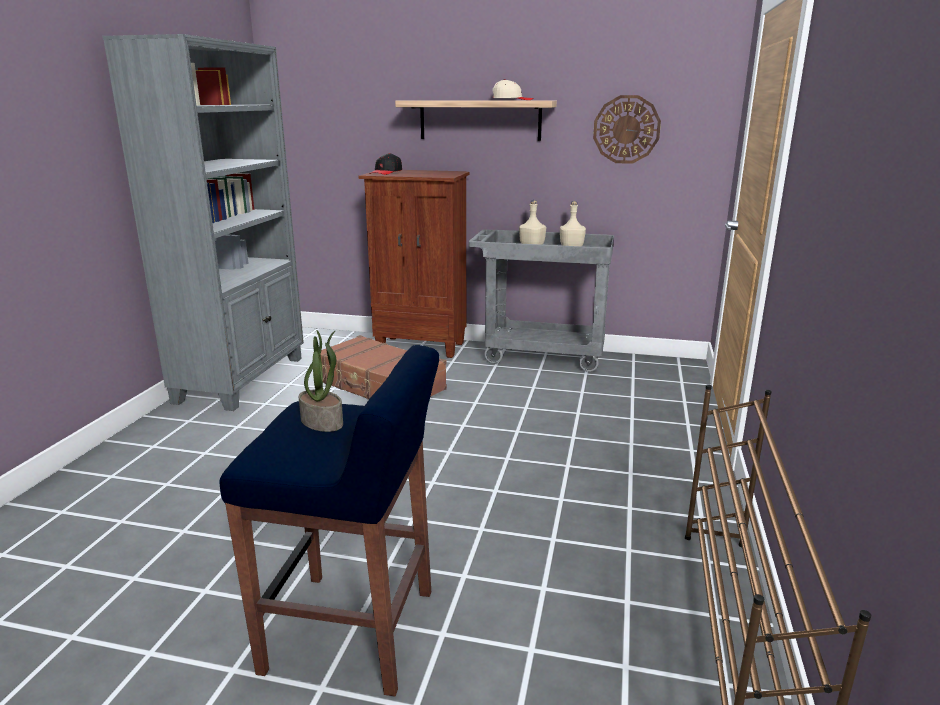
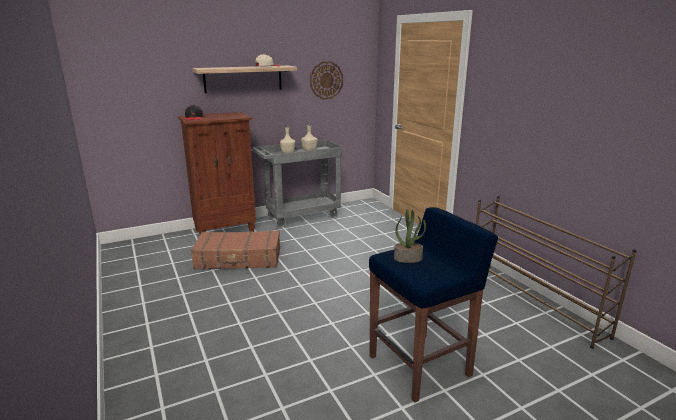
camera: 40 degrees left, 0 degrees up
grey bookcase [102,34,304,411] -> none

